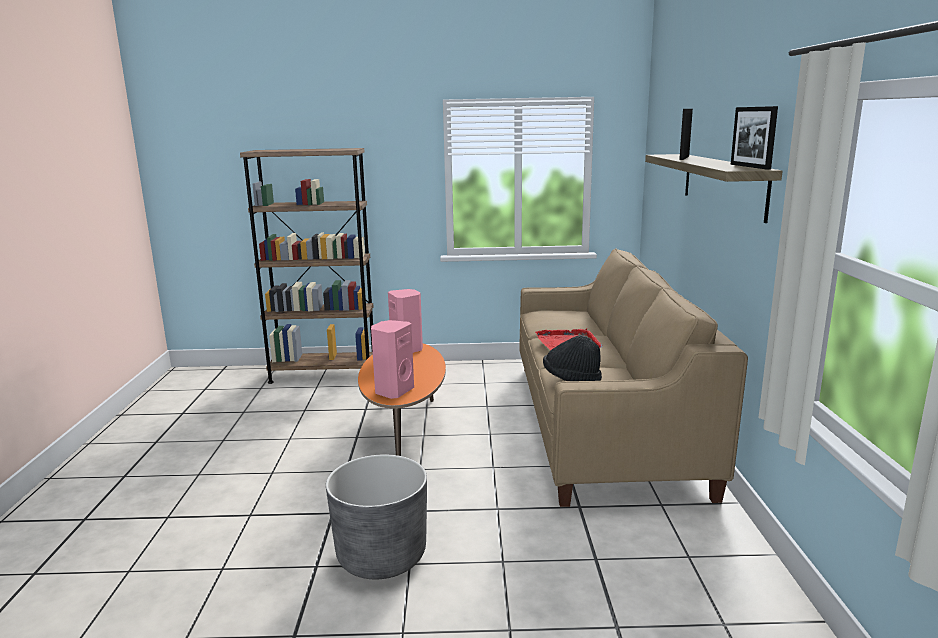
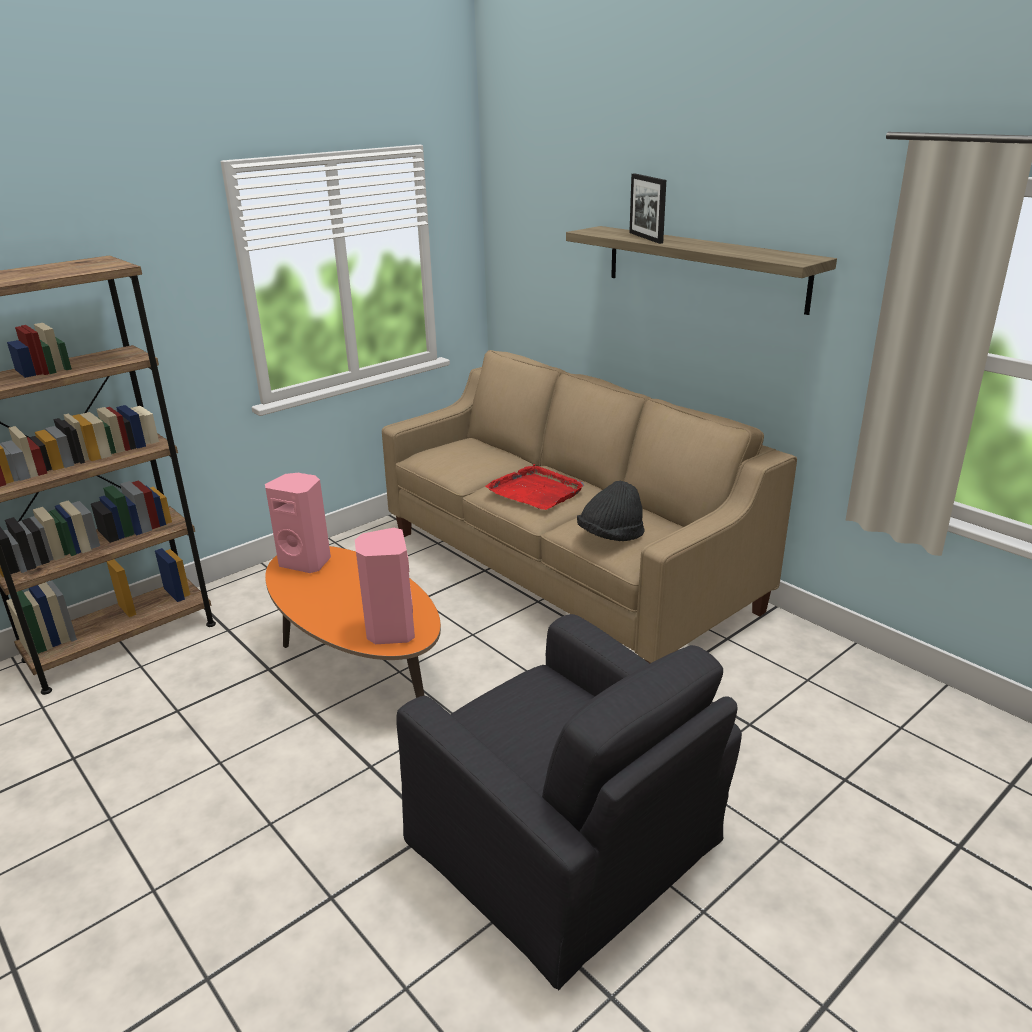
camera: 40 degrees left, 10 degrees up
grey planter [326,455,427,579] -> black armchair [396,614,742,990]
picture frame [731,106,778,170] -> none

